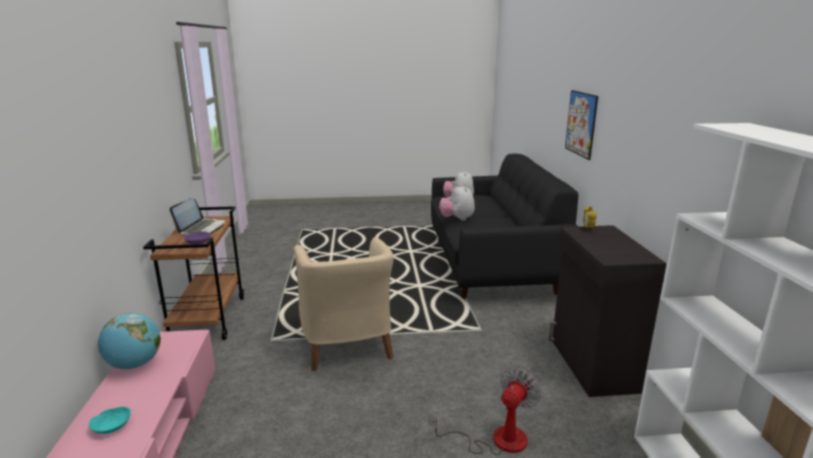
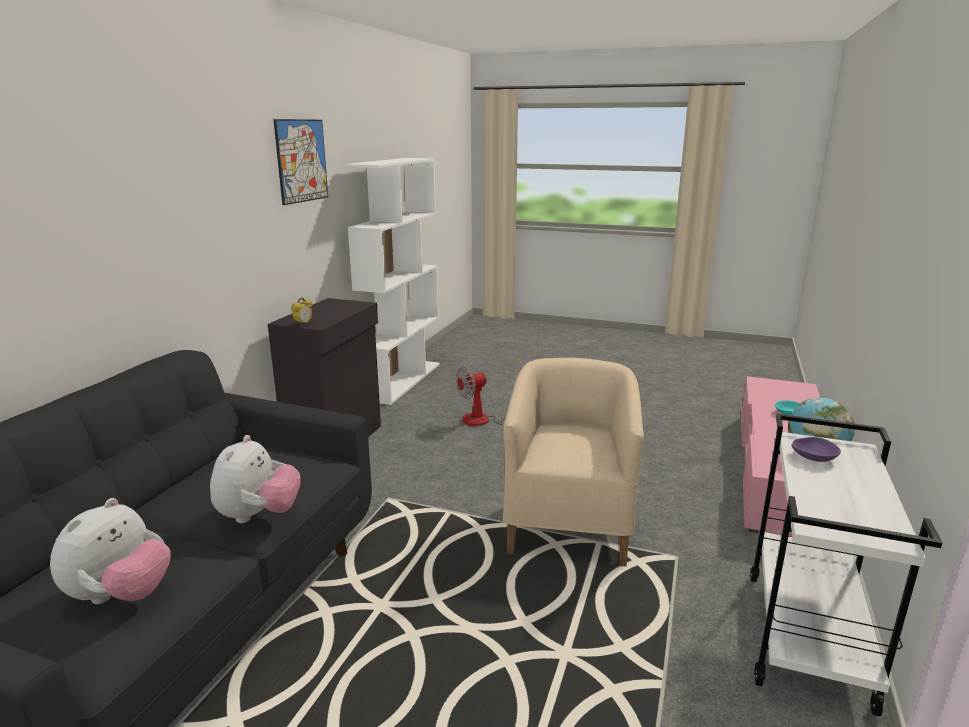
camera: 155 degrees left, 0 degrees up
brown cart [143,206,244,340] -> white cart [750,414,942,716]
laptop [170,198,225,235] -> none
picture [565,90,598,160] -> picture moved to [273,119,328,205]

